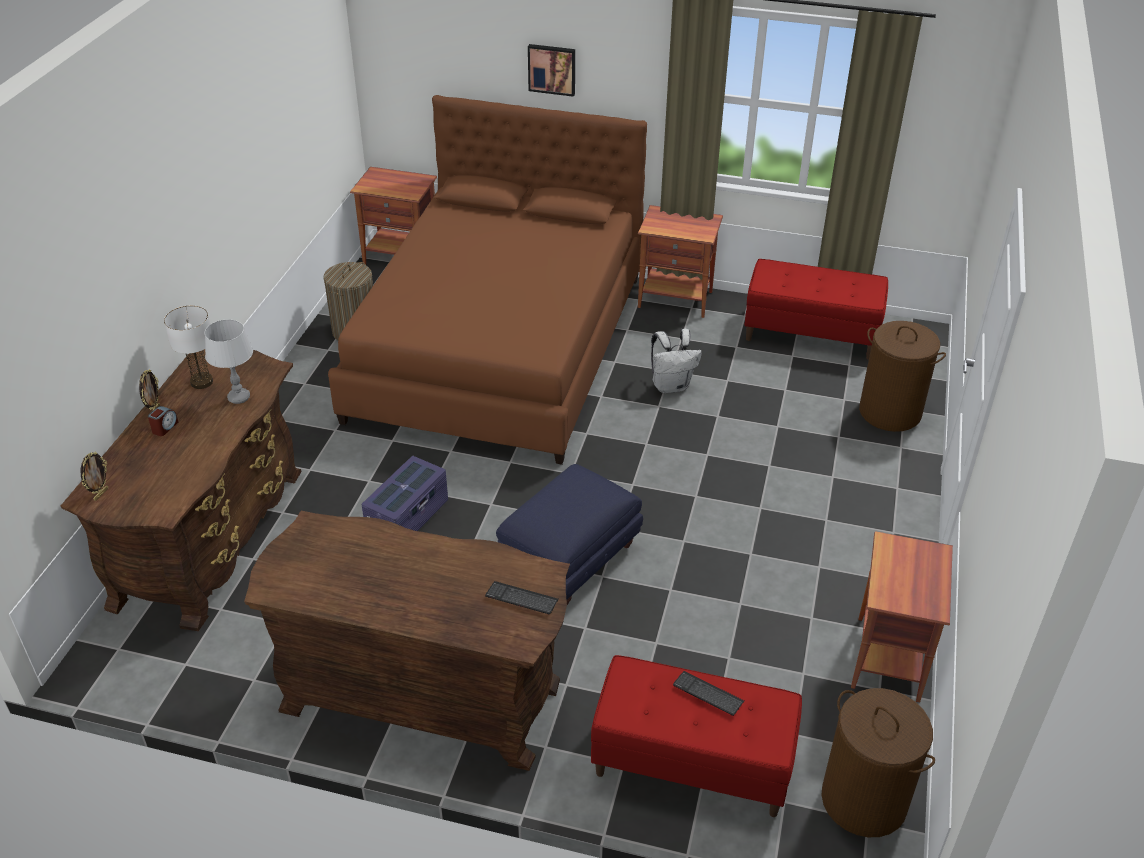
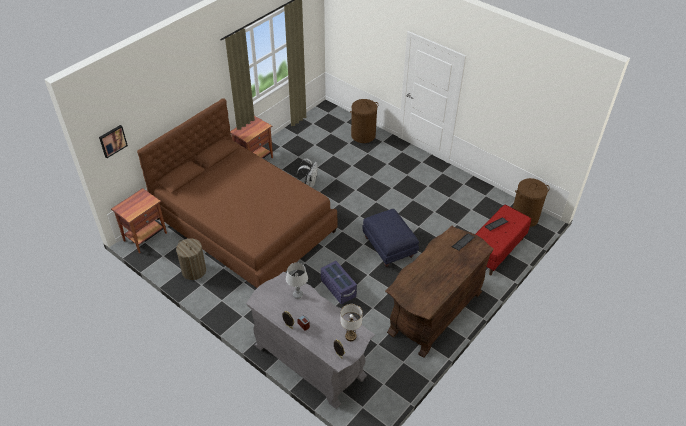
camera: 65 degrees left, 5 degrees up
brown dresser [61,349,302,631] -> grey dresser [246,271,375,409]
table lamp [164,305,213,389] -> table lamp moved to [340,304,363,341]
picture [528,44,575,97] -> picture moved to [99,125,128,158]
red bench [744,259,888,360] -> none
nightstand [851,531,953,703] -> none

